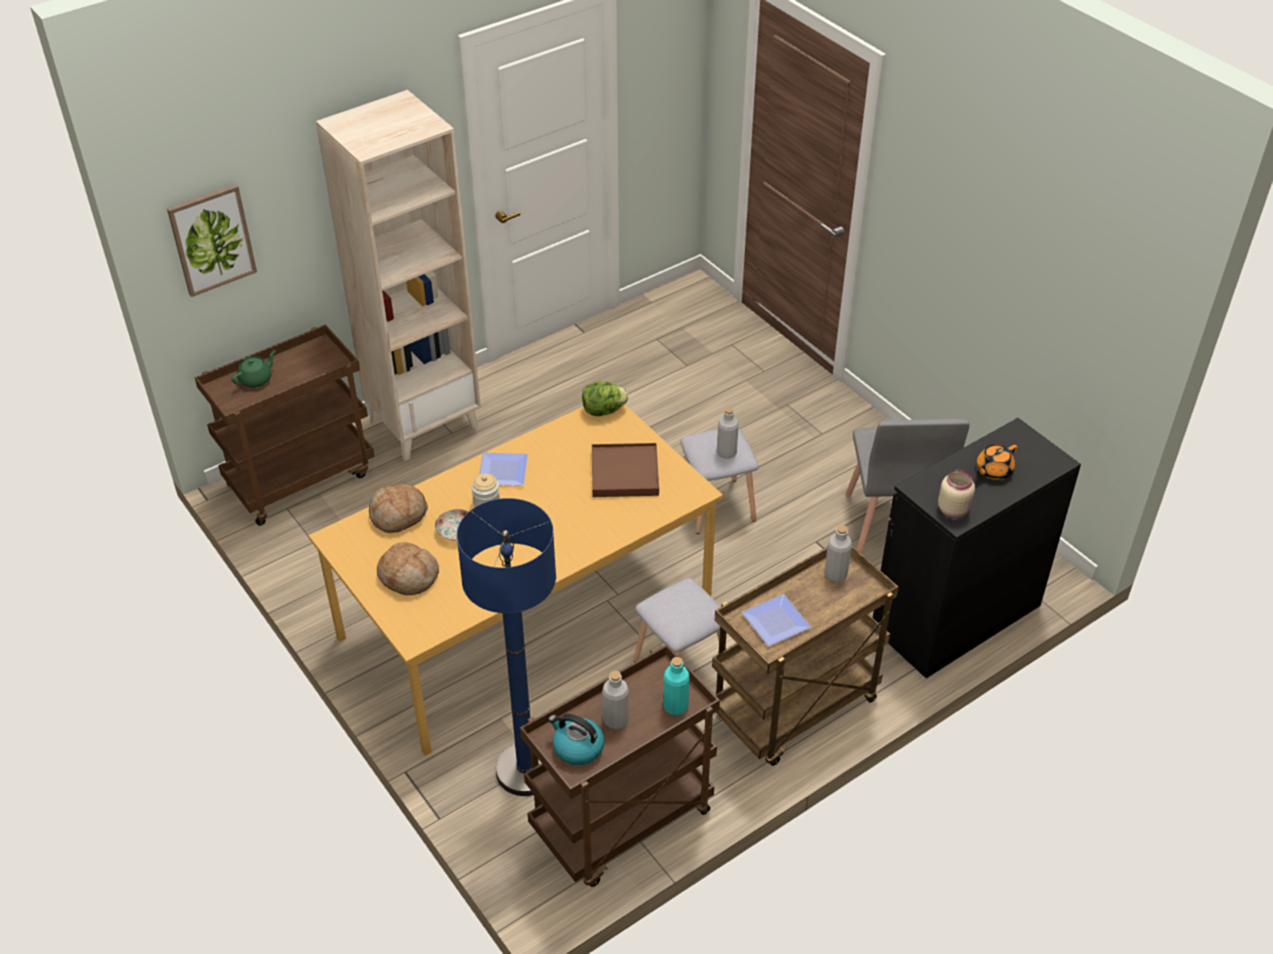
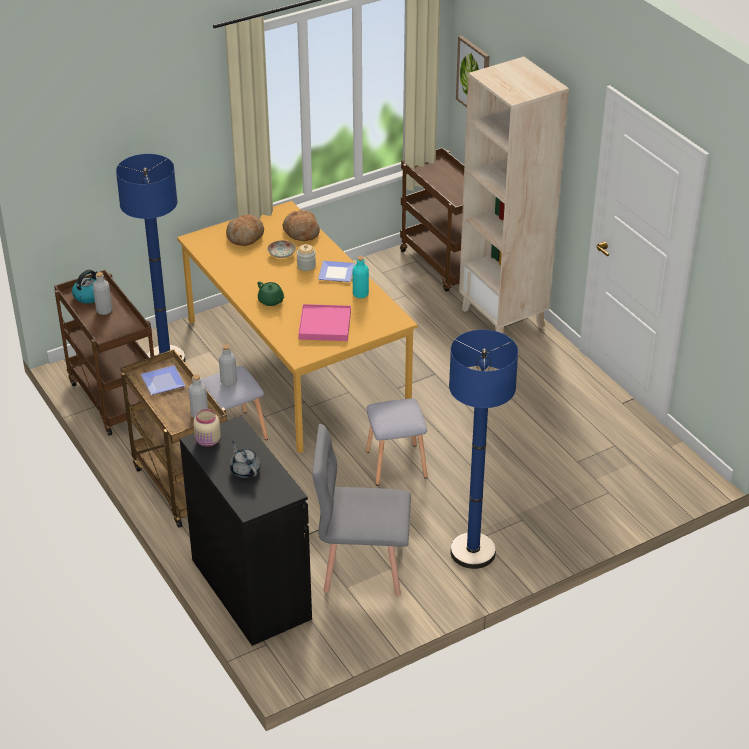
camera: 95 degrees right, 5 degrees down
green teapot [232,351,276,388] -> green teapot moved to [258,281,285,306]
lettuce [582,381,628,416] -> none
brown tray [592,443,659,497] -> pink tray [298,304,351,341]
turquoise bottle [663,657,690,715] -> turquoise bottle moved to [352,256,369,298]
grey bottle [717,407,739,459] -> grey bottle moved to [219,345,237,387]
orange teapot [975,444,1018,480] -> grey teapot [230,441,261,478]
none -> blue floor lamp [449,330,518,569]

